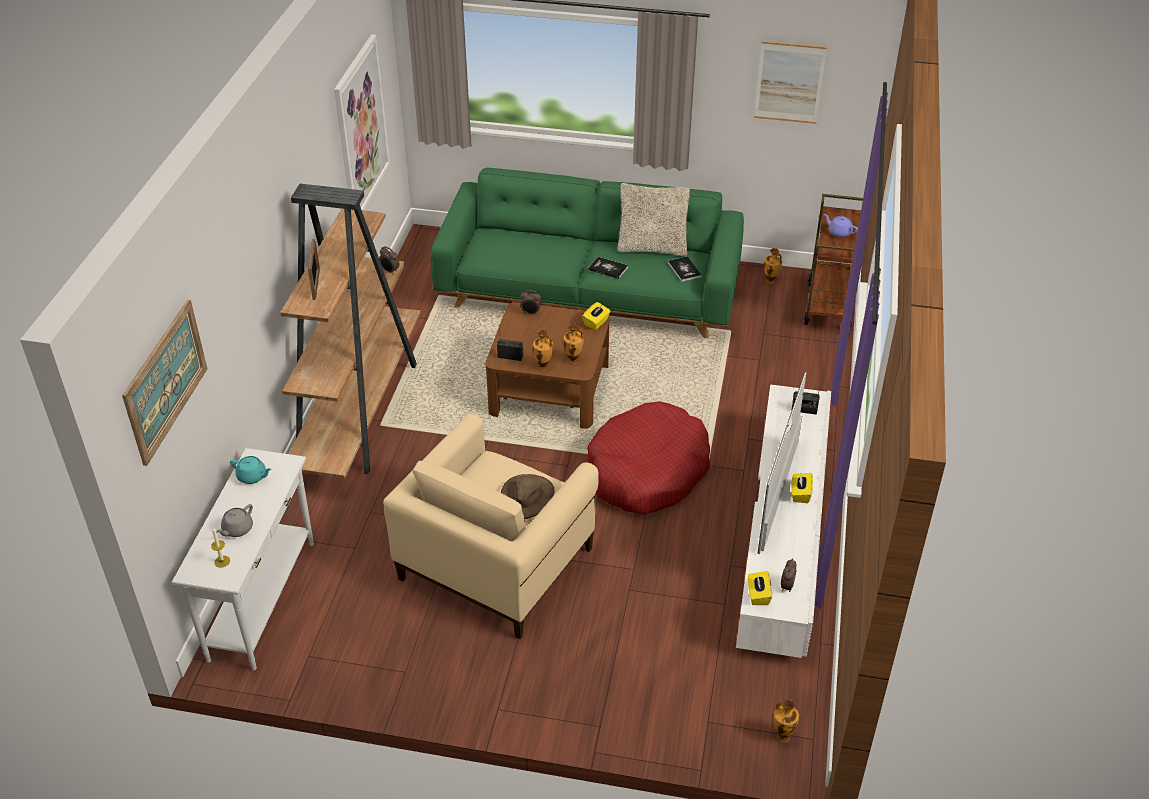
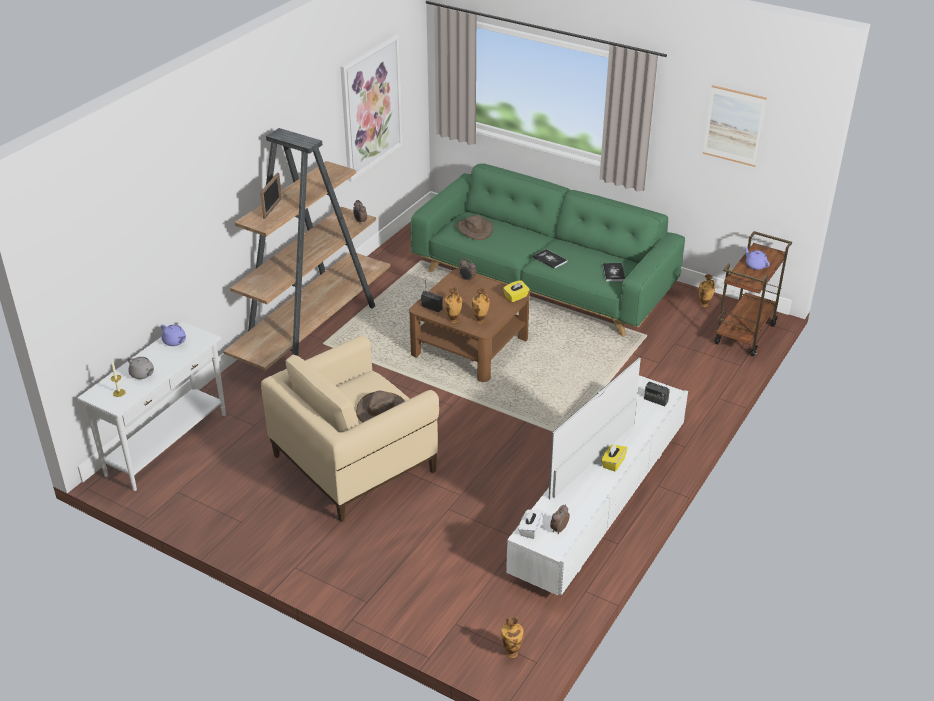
camera: 20 degrees right, 5 degrees down
picture [122,300,207,466] -> none
grey teapot [216,504,253,537] -> grey teapot turned 105 degrees counterclockwise [127,357,154,379]
turquoise teapot [230,456,272,484] -> purple teapot [161,325,186,346]
red dog bed [587,401,710,514] -> none
beige pillow [617,183,690,256] -> none
yellow tissue box [748,571,772,605] -> white tissue box [518,509,544,539]
none -> brown hat [457,215,493,240]

